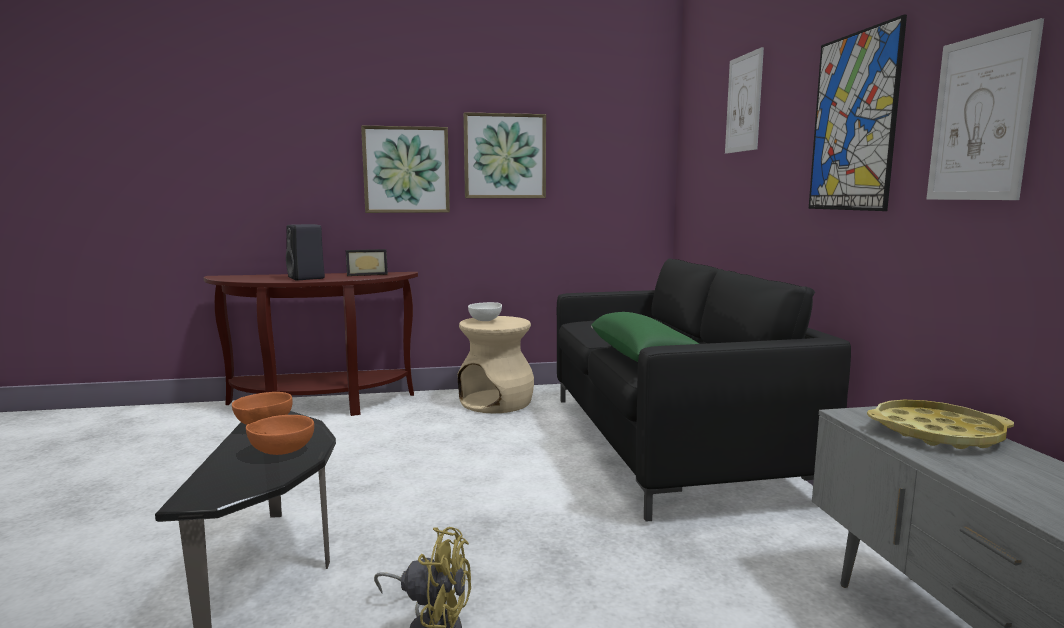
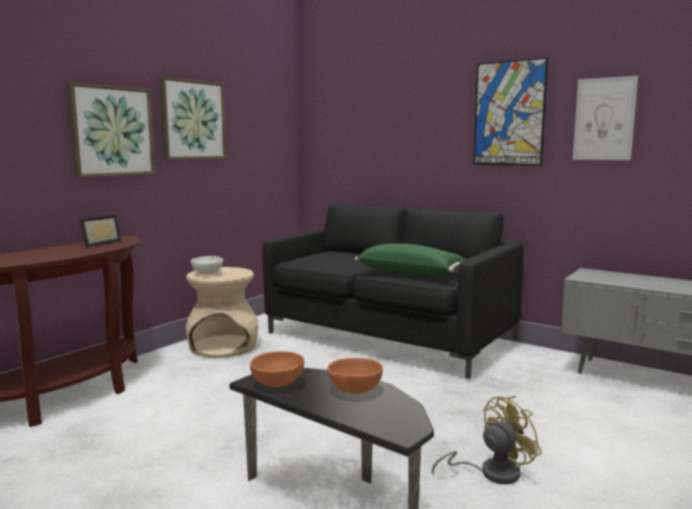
camera: 45 degrees left, 0 degrees up
black speaker [286,224,325,280] -> none
picture [725,47,764,154] -> none
yellow tray [867,400,1014,449] -> none

